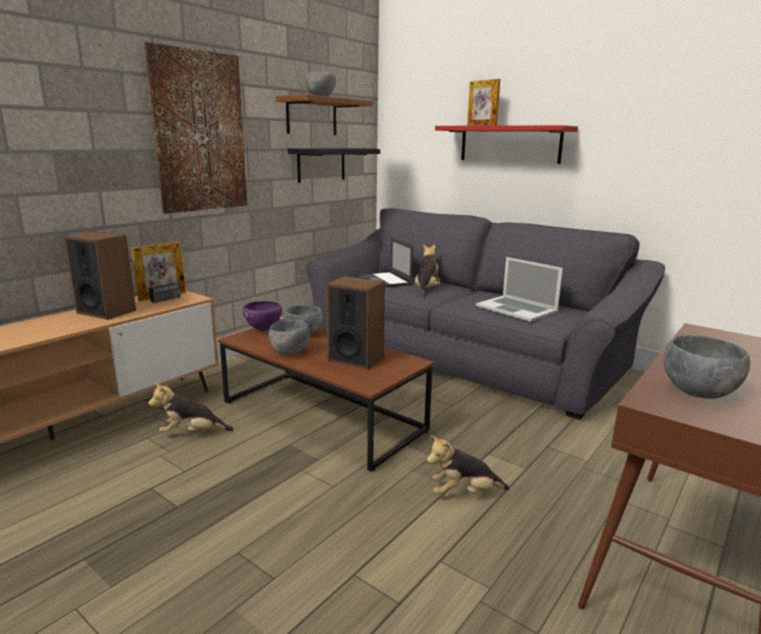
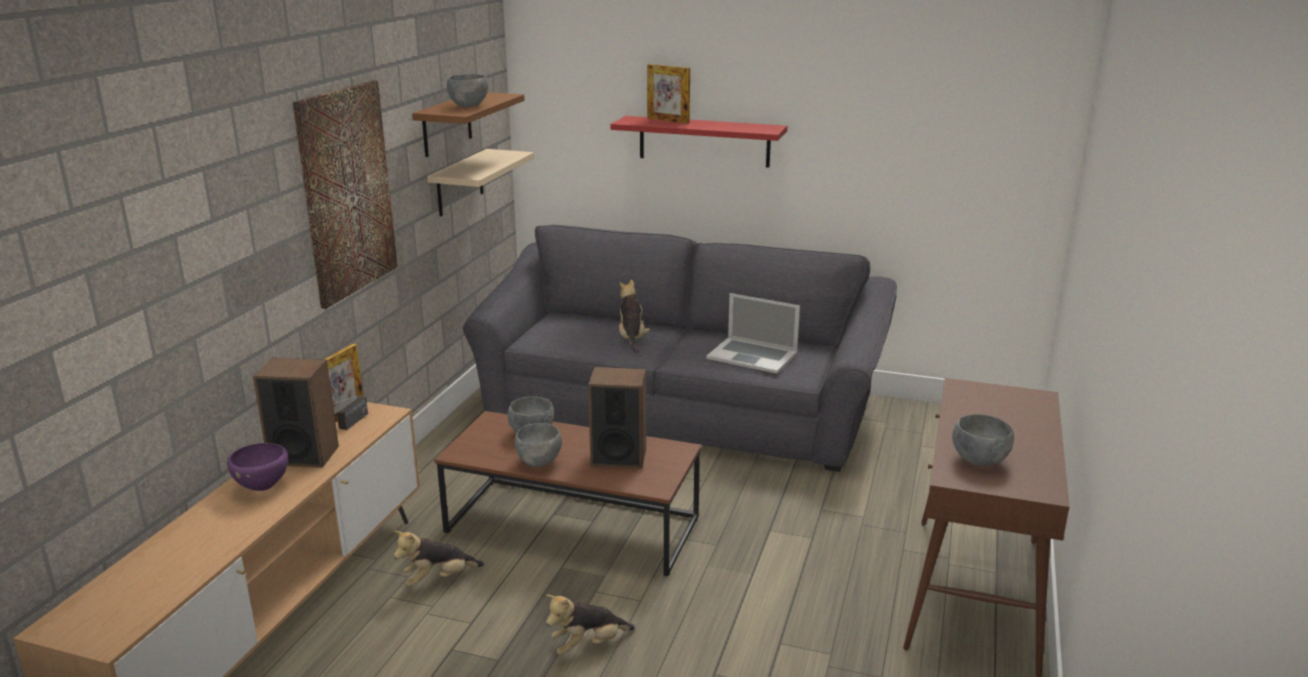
camera: 20 degrees left, 5 degrees up
purple bowl [243,301,282,331] -> purple bowl moved to [227,443,288,491]
black shelf [288,148,380,183] -> beige shelf [427,149,534,216]
laptop [358,237,413,288] -> none
plush toy [427,435,510,494] -> plush toy moved to [546,595,635,655]

